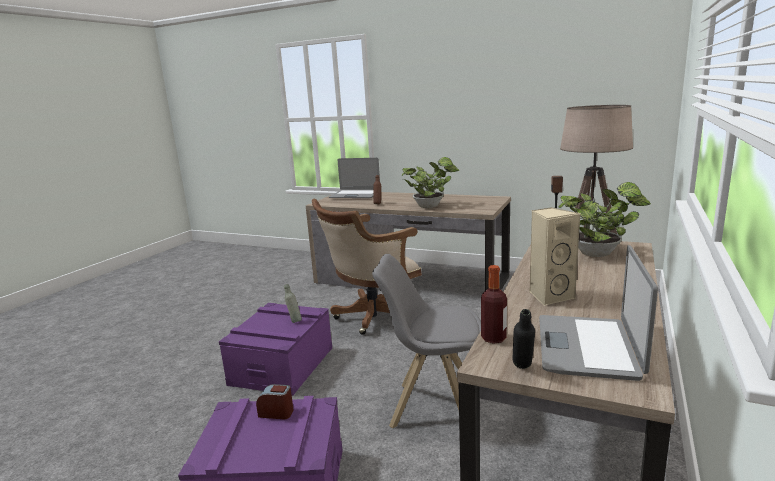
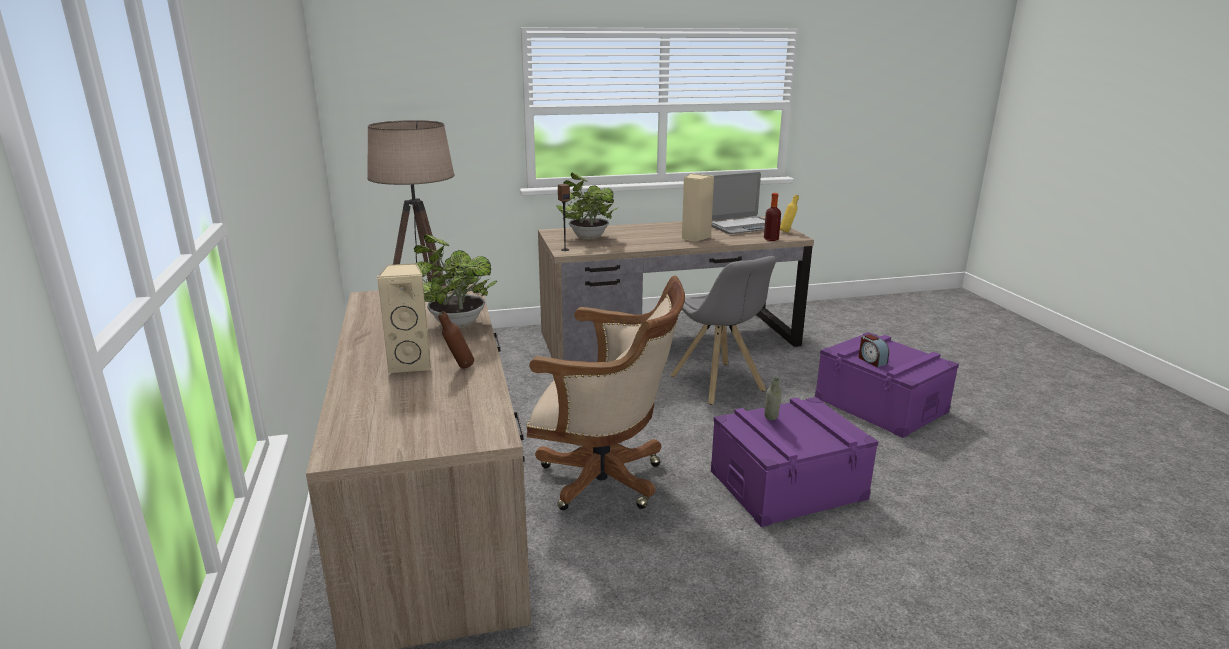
camera: 130 degrees left, 5 degrees up
laptop [329,158,380,198] -> none
black bottle [512,309,535,369] -> yellow bottle [780,194,799,233]
none -> beige speaker [376,263,432,374]

